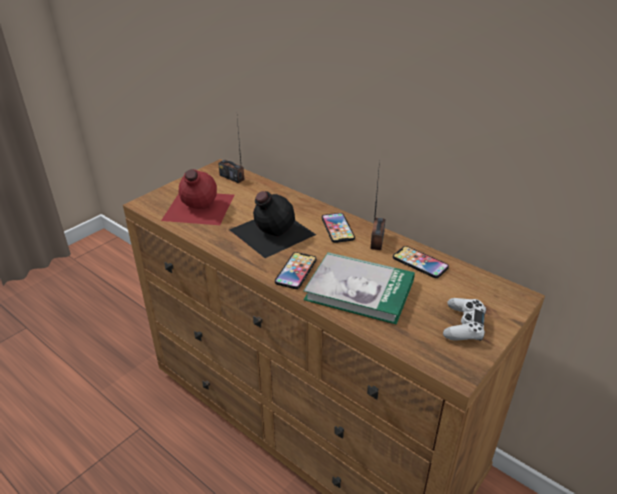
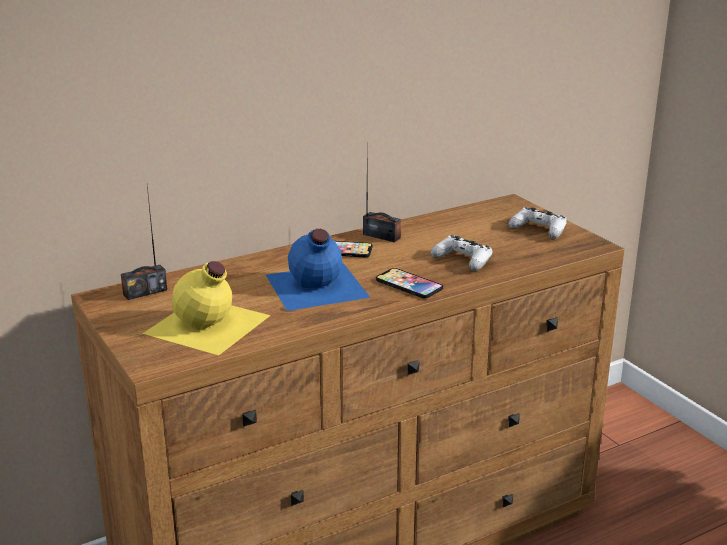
camera: 70 degrees left, 10 degrees down
red bottle [161,169,234,225] -> yellow bottle [143,261,271,355]
black bottle [229,191,316,258] -> blue bottle [266,229,371,311]
book [304,252,415,325] -> white game controller [431,235,493,271]
phone [393,246,449,278] -> none

